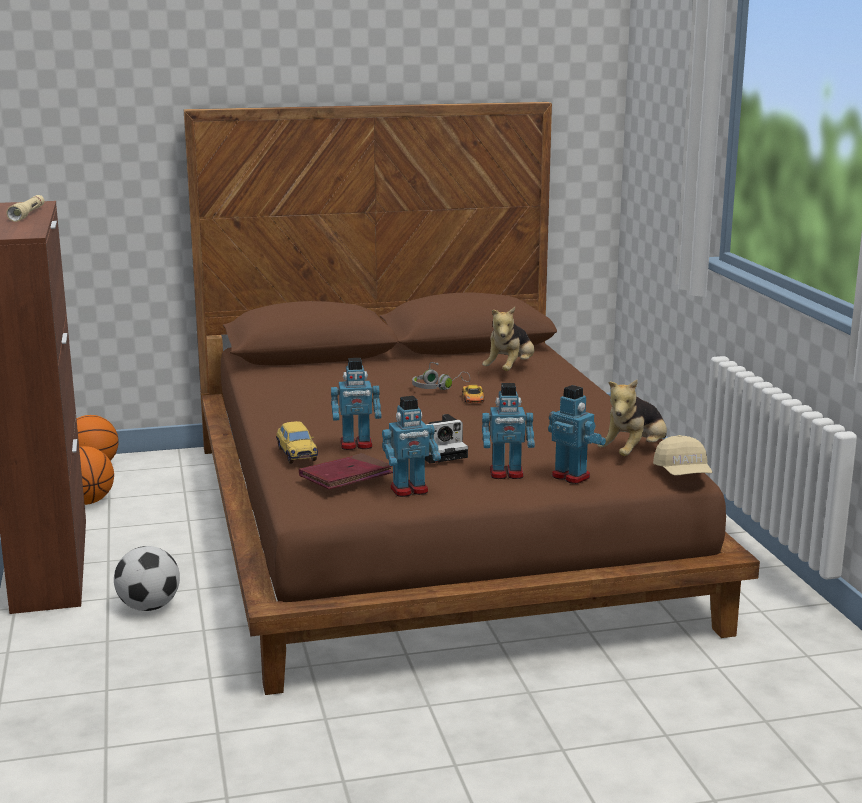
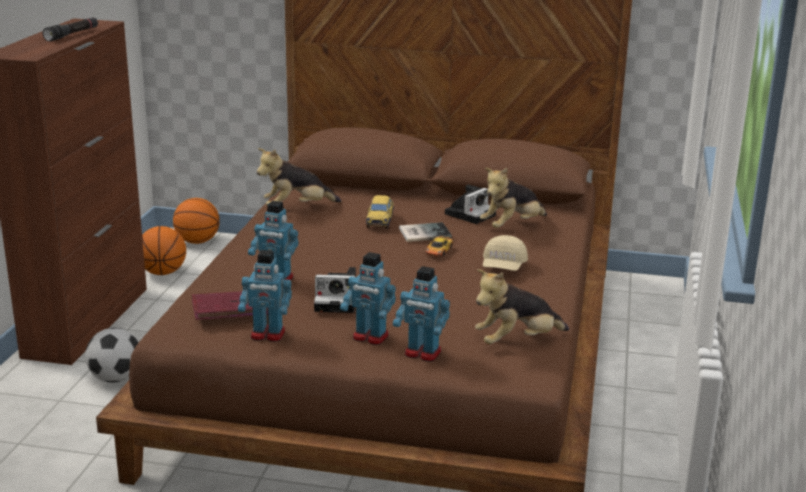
camera: 25 degrees right, 5 degrees up
beige flashlight [7,195,45,222] -> black flashlight [43,17,98,41]
toy car [276,421,318,464] -> toy car moved to [366,195,394,229]
grey headphones [412,362,470,390] -> book [399,222,452,242]
toy robot [548,385,606,484] -> toy robot turned 135 degrees clockwise [393,266,450,361]
beige cap [653,435,713,475] -> beige cap moved to [483,235,528,271]
none -> plush toy [257,148,341,205]
none -> camera [445,185,496,224]

